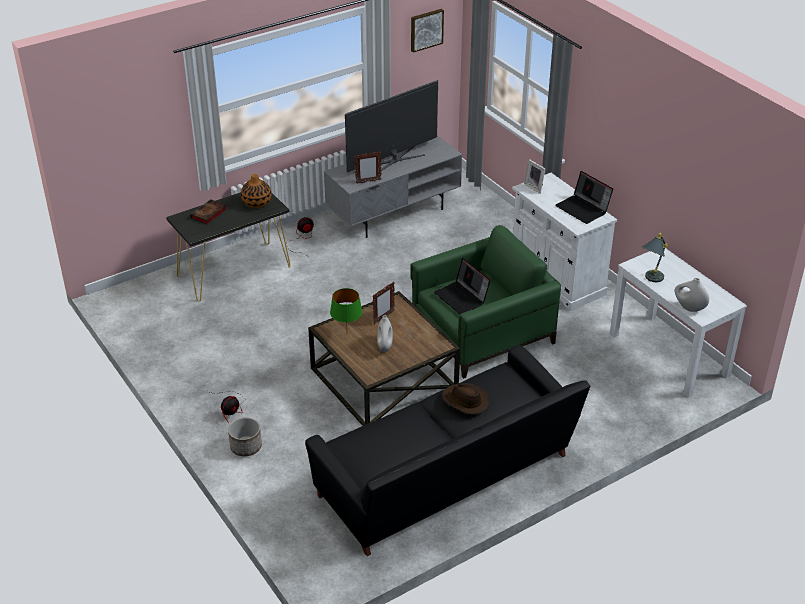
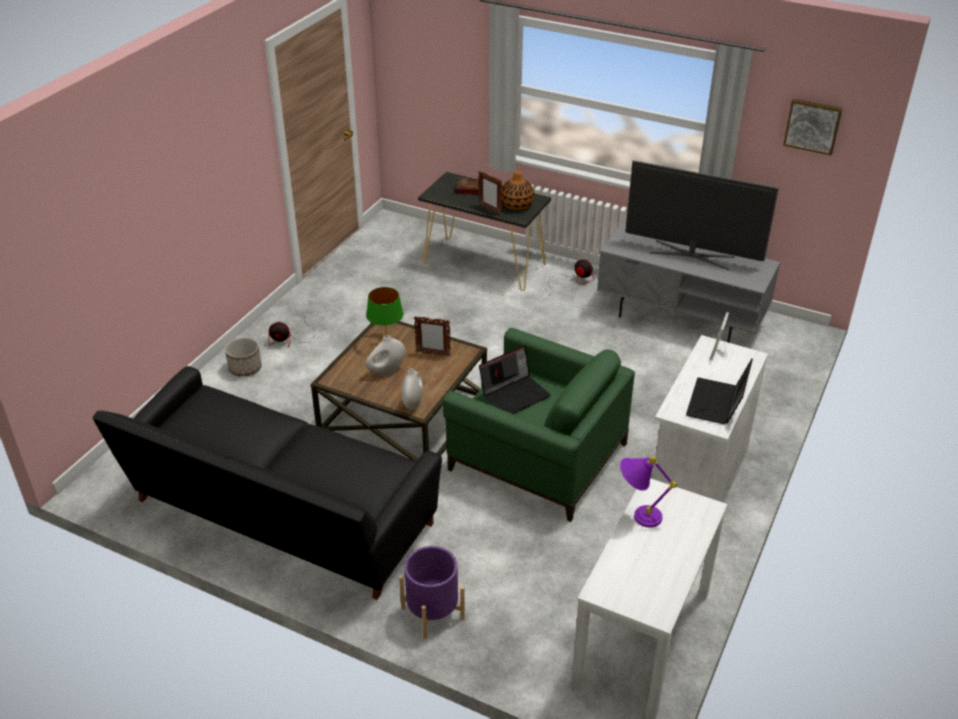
camera: 60 degrees right, 0 degrees up
picture frame [354,151,381,184] -> picture frame moved to [478,171,502,215]
laptop [434,258,490,314] -> laptop turned 150 degrees counterclockwise [479,345,551,414]
brown hat [442,383,490,415] -> none
grey table lamp [642,233,668,282] -> purple table lamp [620,456,677,527]
white vase [675,278,709,312] -> white vase moved to [401,368,423,410]
none -> purple planter [399,546,465,639]

